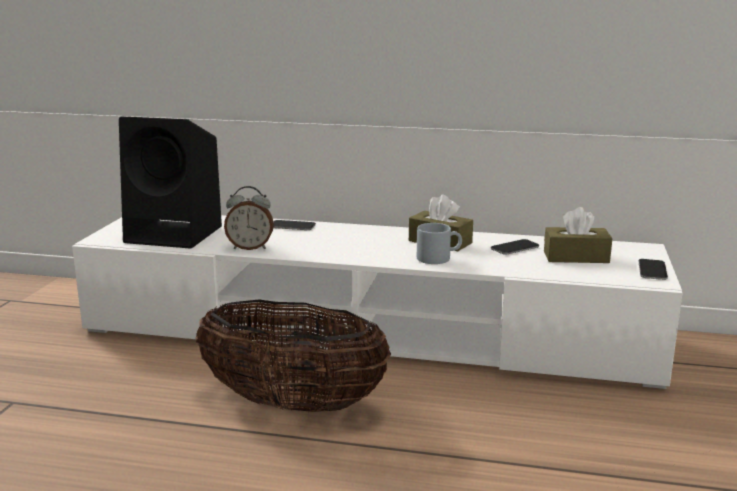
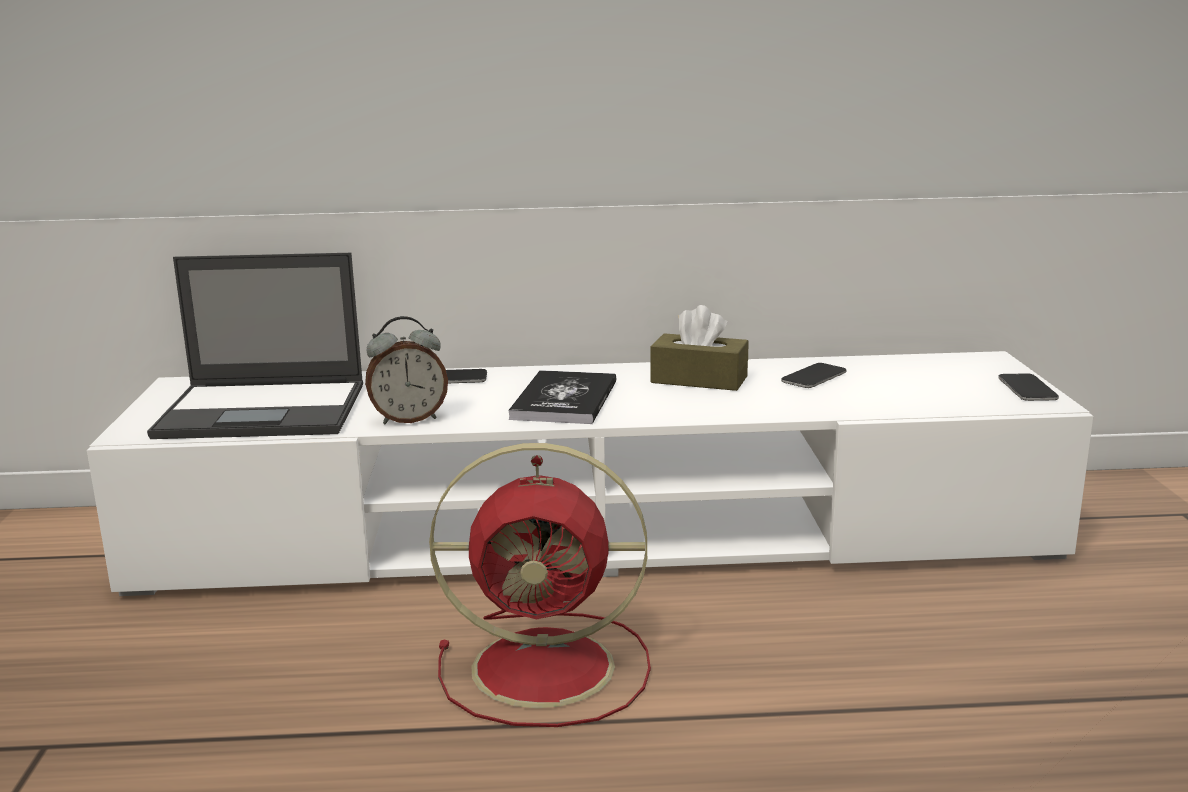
camera: 15 degrees left, 0 degrees up
black speaker [119,116,222,249] -> laptop [147,253,363,439]
basket [195,299,391,412] -> red fan [429,443,651,727]
grey mug [417,223,462,264] -> none
brown tissue box [544,207,612,263] -> none
none -> book [508,370,616,424]

